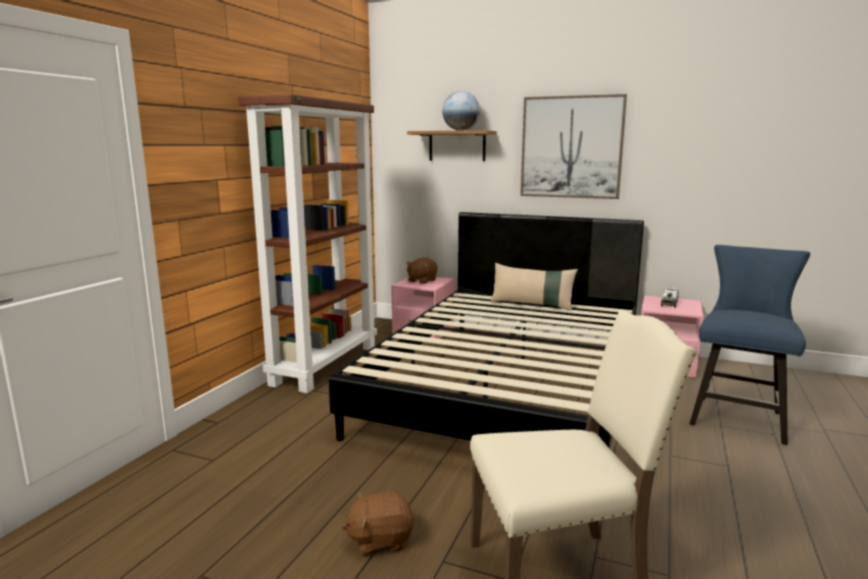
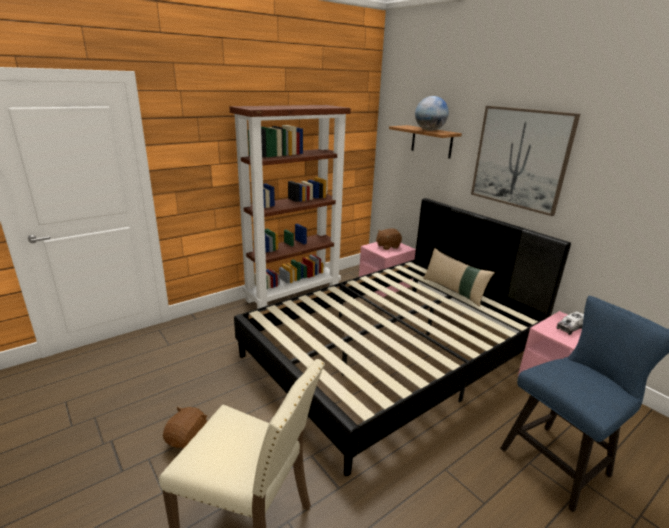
camera: 30 degrees right, 10 degrees up
brown plush toy [342,491,414,556] -> brown plush toy turned 90 degrees clockwise [163,407,208,449]

